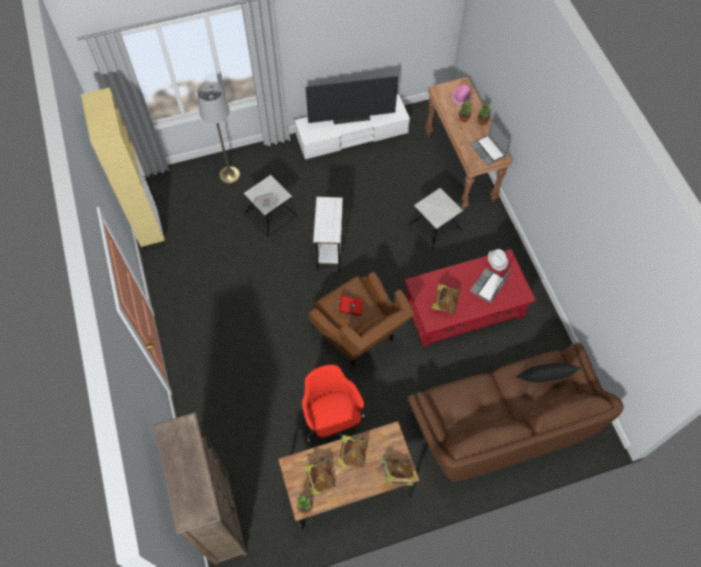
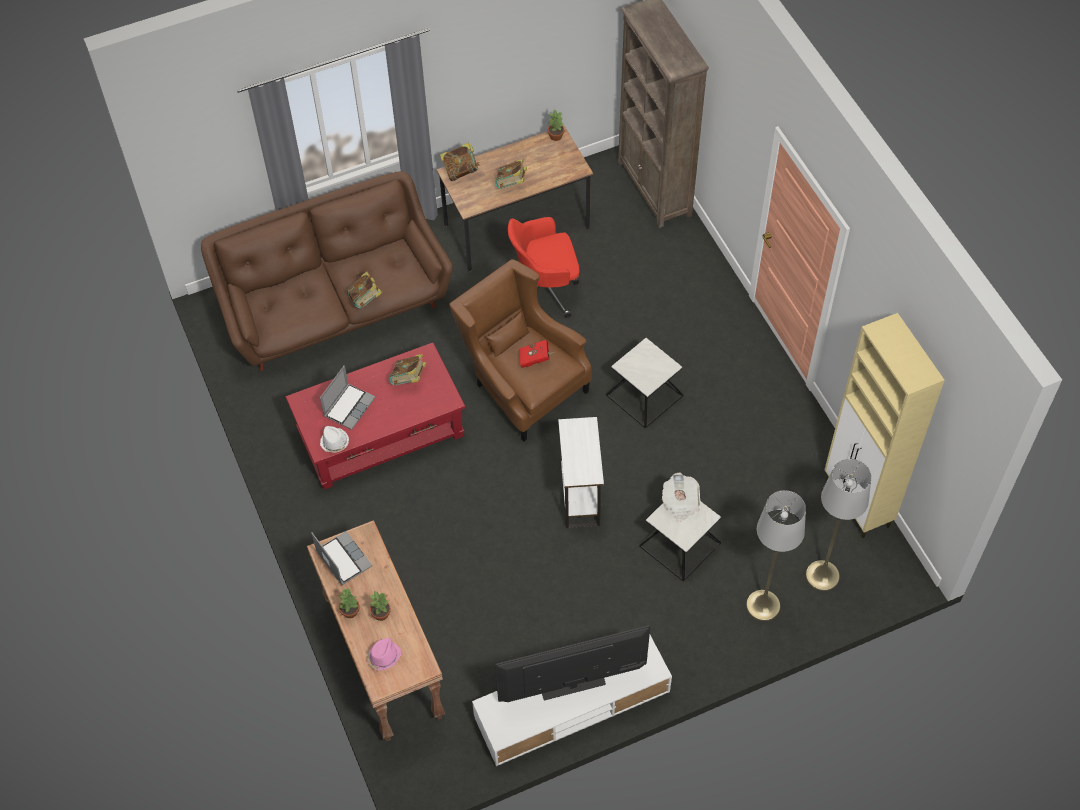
camera: 175 degrees right, 5 degrees down
red office chair [302,365,366,444] -> red office chair turned 105 degrees clockwise [508,217,580,318]
book [303,457,336,495] -> book moved to [347,271,382,309]
side table [409,188,463,250] -> side table moved to [606,338,683,428]
black pillow [516,363,581,382] -> none
none -> grey floor lamp [806,459,871,591]

